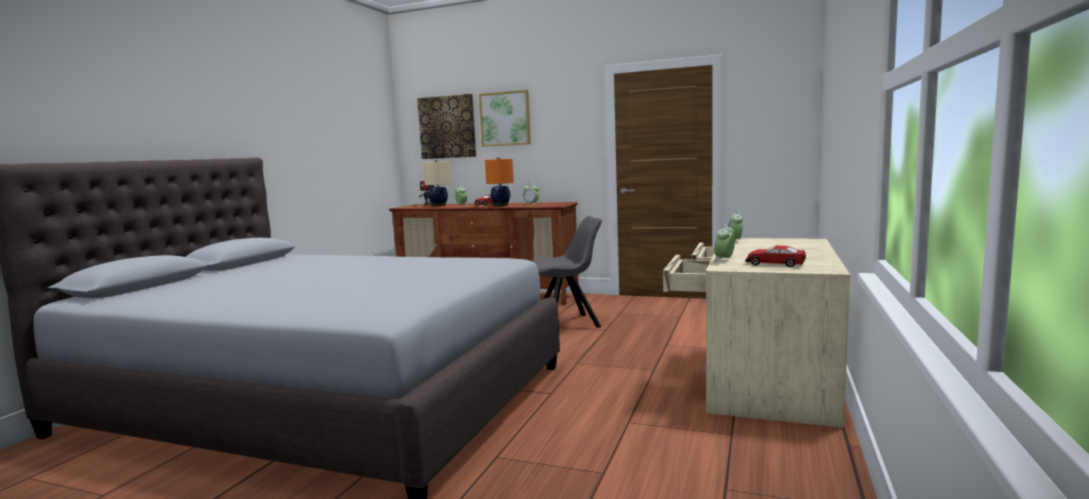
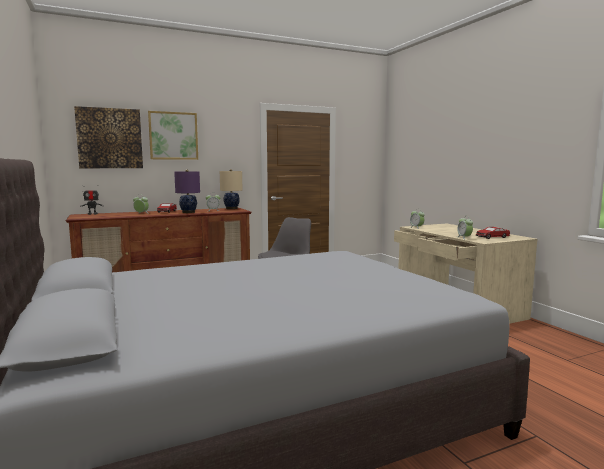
camera: 45 degrees left, 0 degrees up
beige table lamp [423,160,451,206] -> beige table lamp moved to [220,169,243,209]
orange table lamp [485,157,514,206] -> purple table lamp [174,170,200,213]

